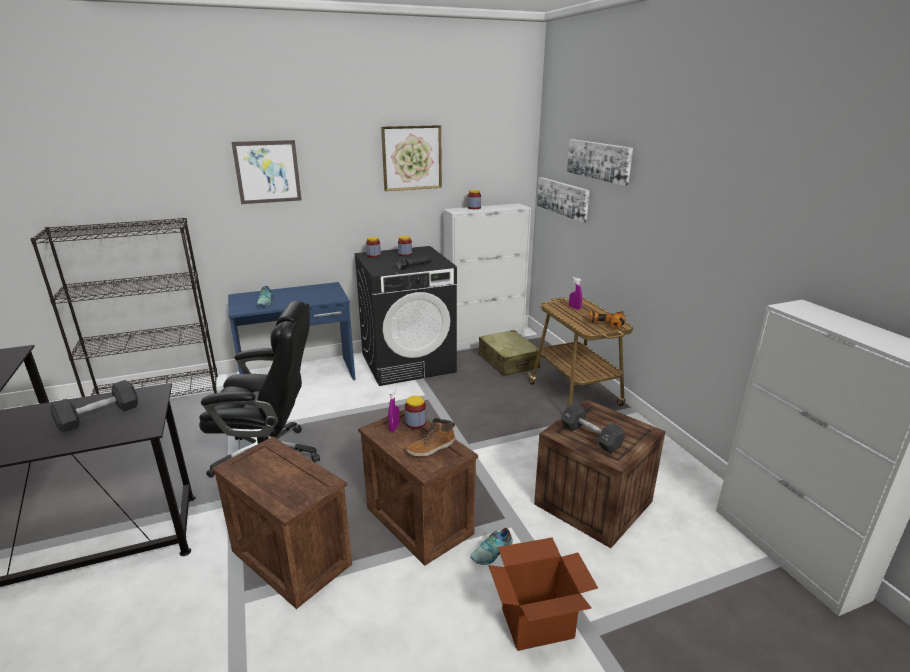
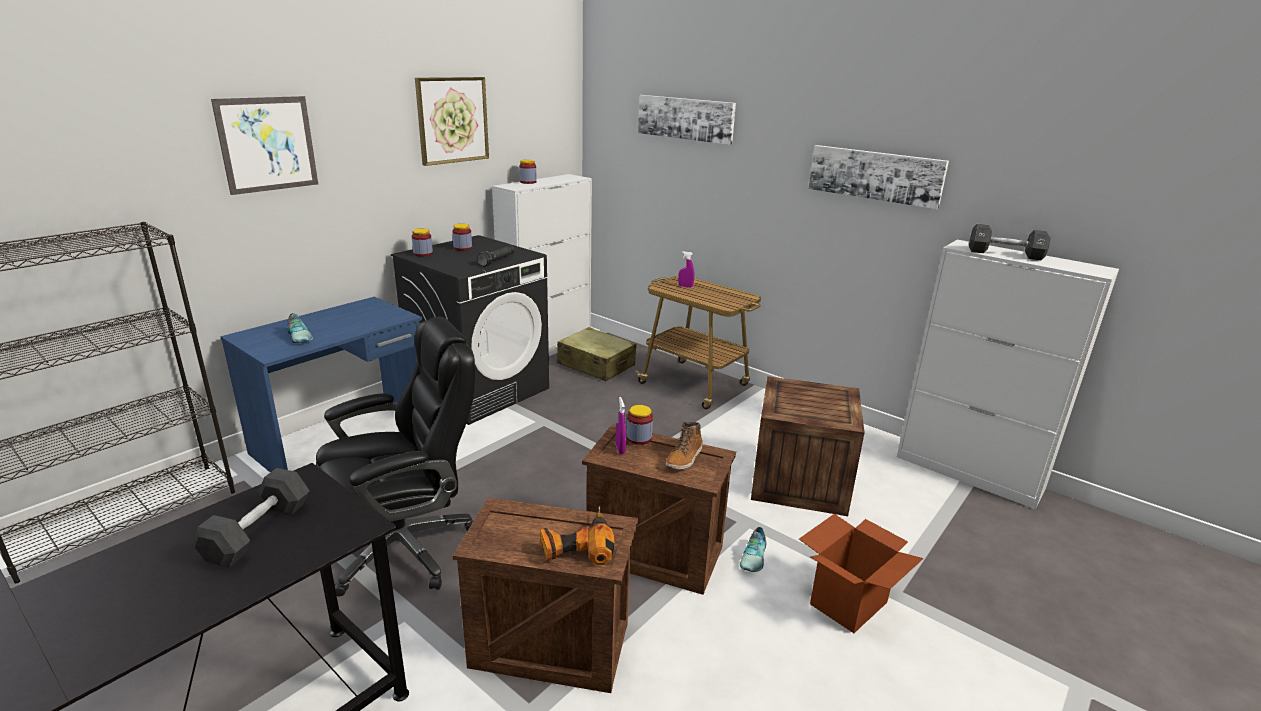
camera: 30 degrees left, 0 degrees up
picture [537,177,590,223] -> picture moved to [809,145,949,209]
black dumbbell [561,403,625,453] -> black dumbbell moved to [969,224,1051,260]
power drill [589,310,625,329] -> power drill moved to [540,506,615,565]

